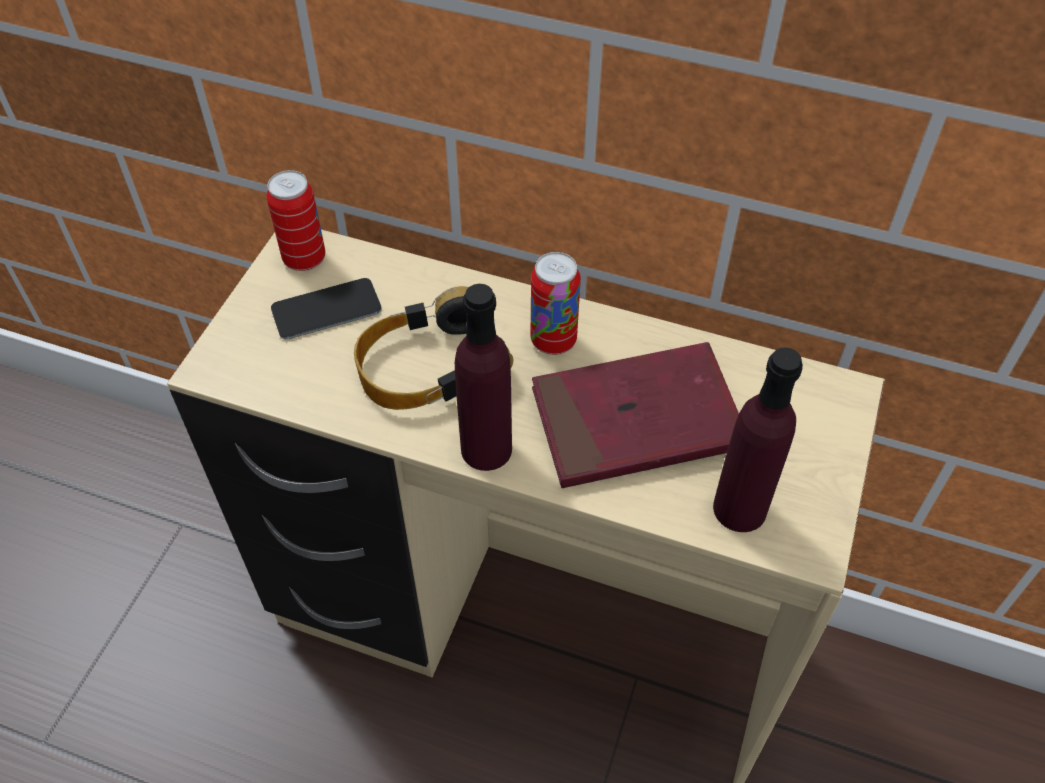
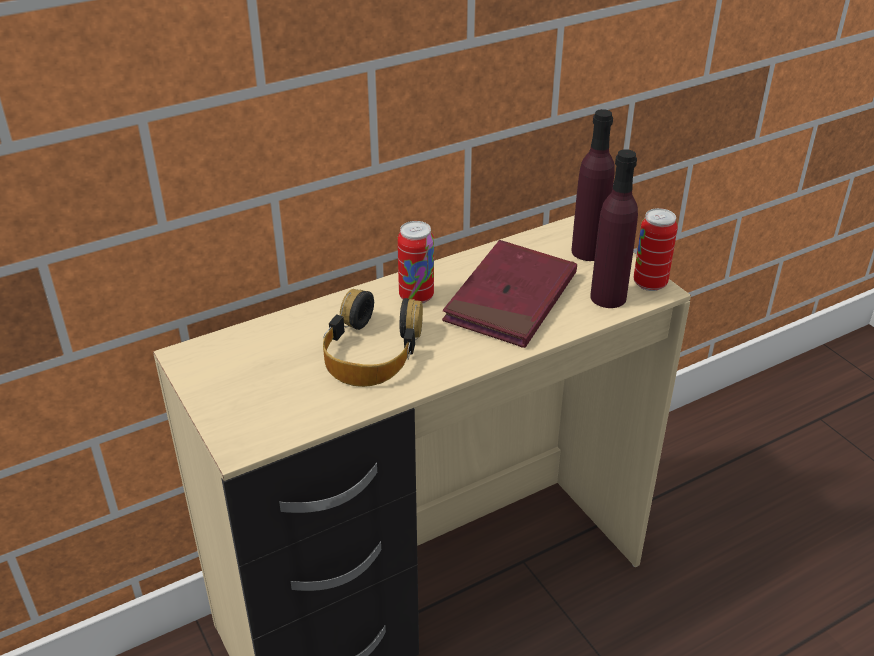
camera: 50 degrees left, 15 degrees down
can [266,170,325,271] -> can moved to [634,208,678,291]
phone [271,278,382,340] -> none
purple bottle [455,284,512,471] -> purple bottle moved to [571,109,615,261]

